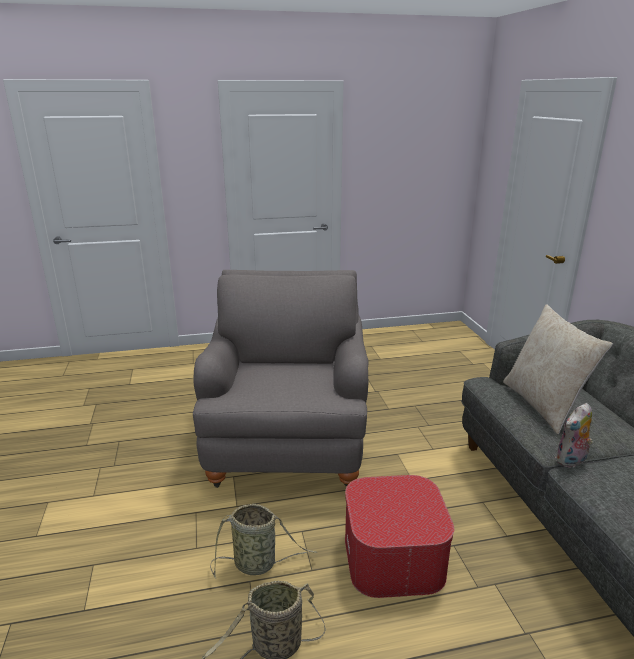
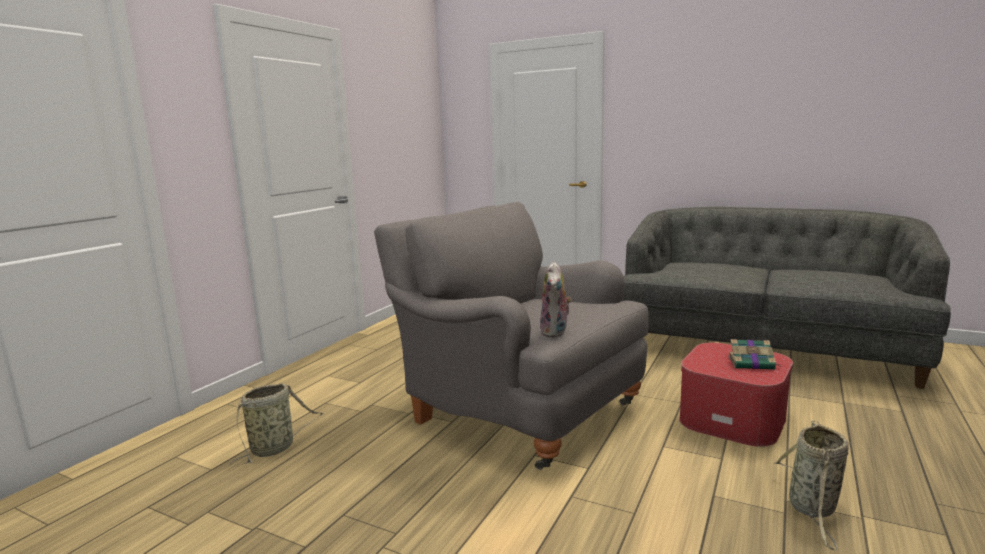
camera: 50 degrees left, 10 degrees down
basket [210,504,318,578] -> basket moved to [230,383,324,466]
beige pillow [503,304,613,434] -> none
plush toy [555,403,593,468] -> plush toy moved to [540,262,572,338]
none -> book [729,339,781,370]

